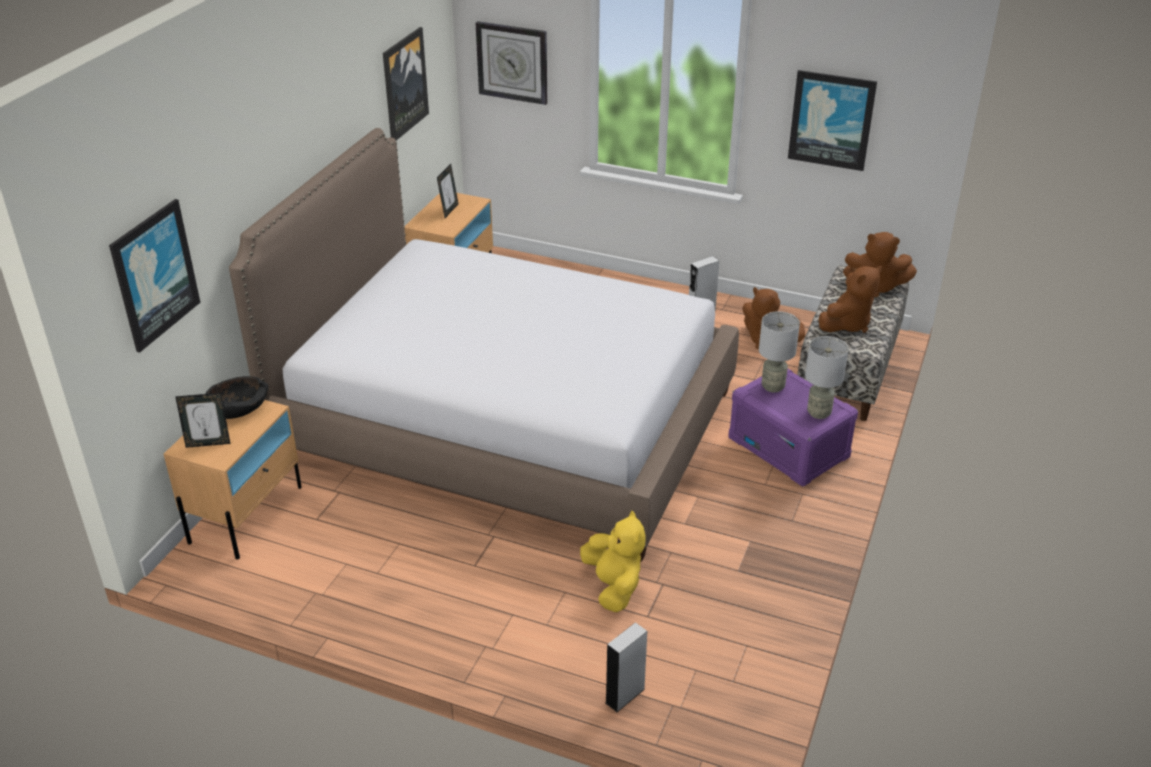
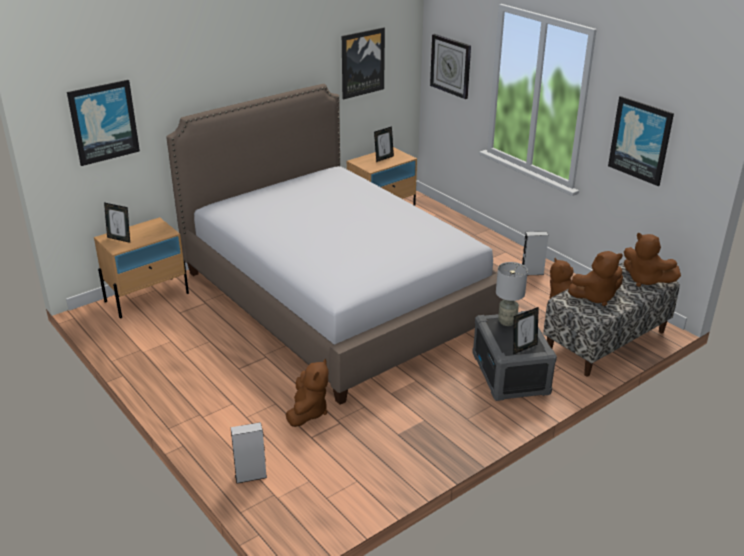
camera: 30 degrees right, 5 degrees down
black bowl [205,376,269,419] -> none
yellow plush toy [580,510,645,612] -> brown plush toy [286,359,328,427]
purple storage box [728,369,858,487] -> grey storage box [472,311,557,401]
grey table lamp [805,336,849,419] -> picture frame [513,307,539,354]

